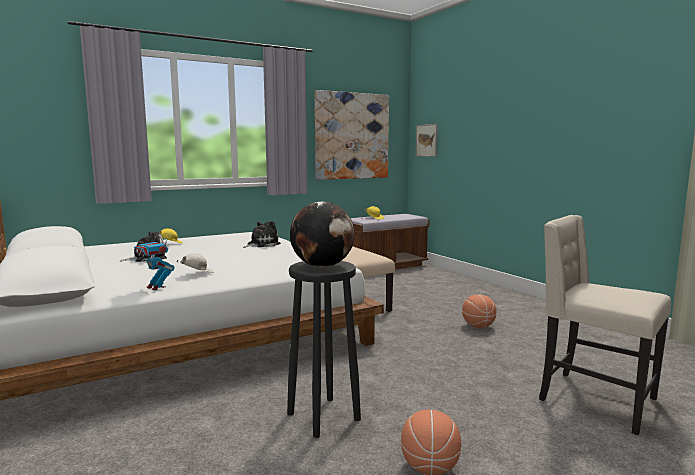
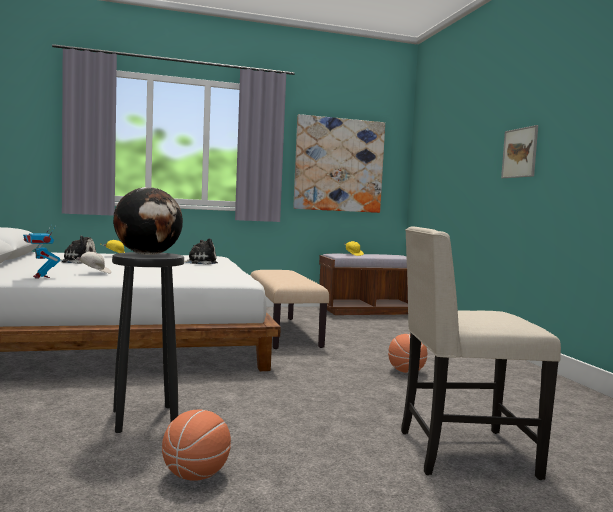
camera: 15 degrees right, 5 degrees down
picture [415,124,438,157] -> picture moved to [501,125,538,178]
beige chair [539,215,671,435] -> beige chair turned 60 degrees counterclockwise [401,226,561,480]

